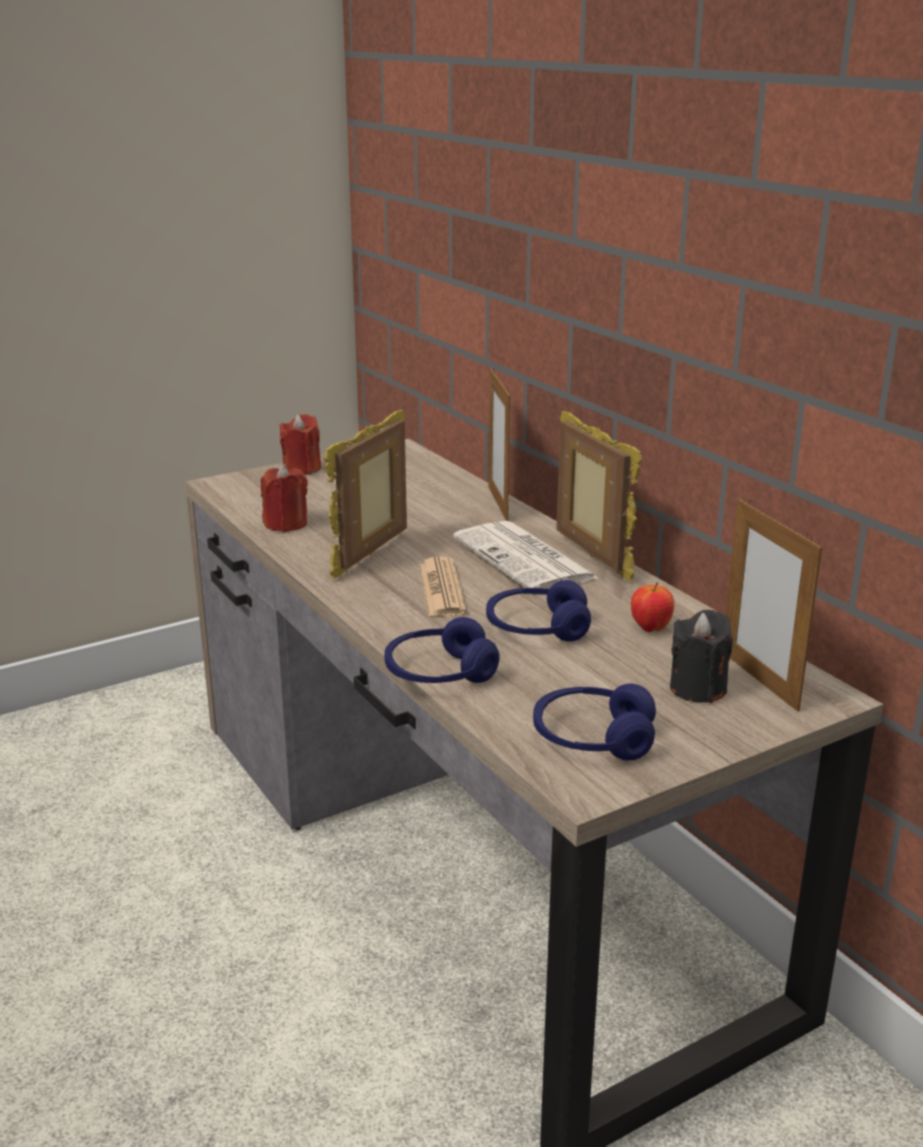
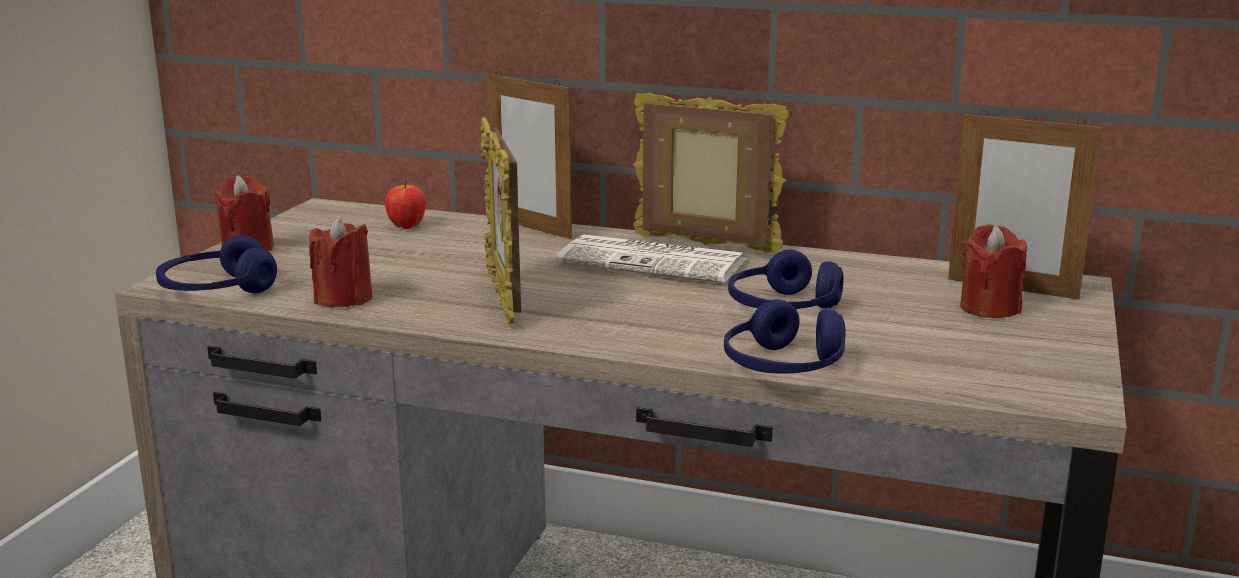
camera: 40 degrees left, 5 degrees down
newspaper [419,556,466,616] -> none
blue headphones [533,683,656,761] -> blue headphones moved to [156,235,277,293]
apple [631,582,674,632] -> apple moved to [385,180,426,229]
black candle [670,610,733,703] -> red candle [960,224,1027,318]

